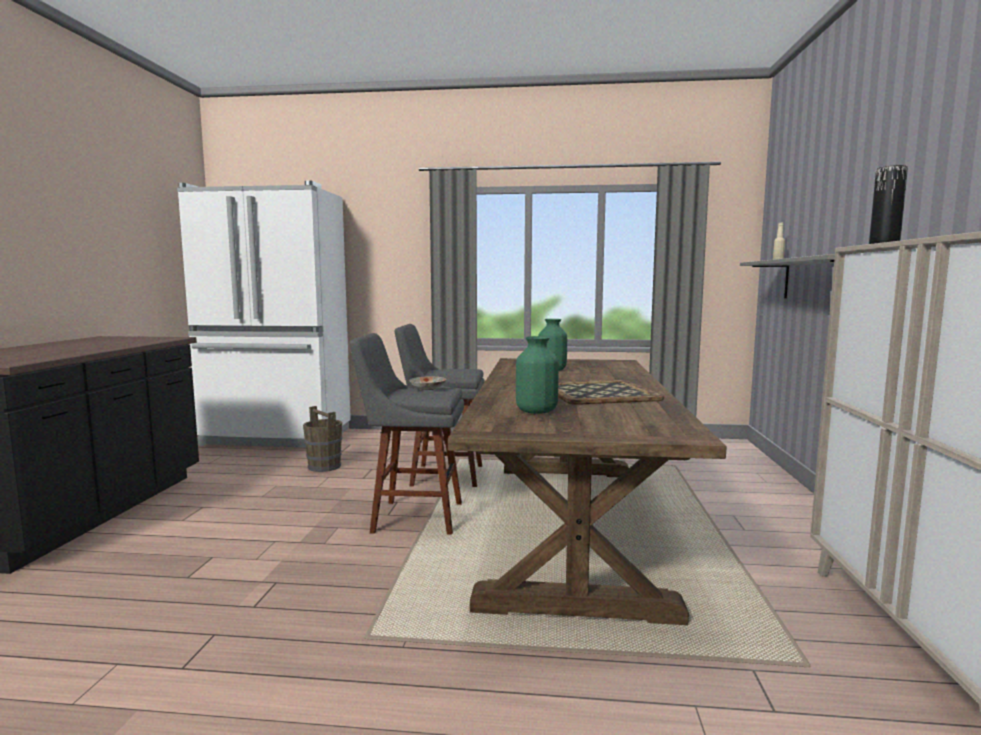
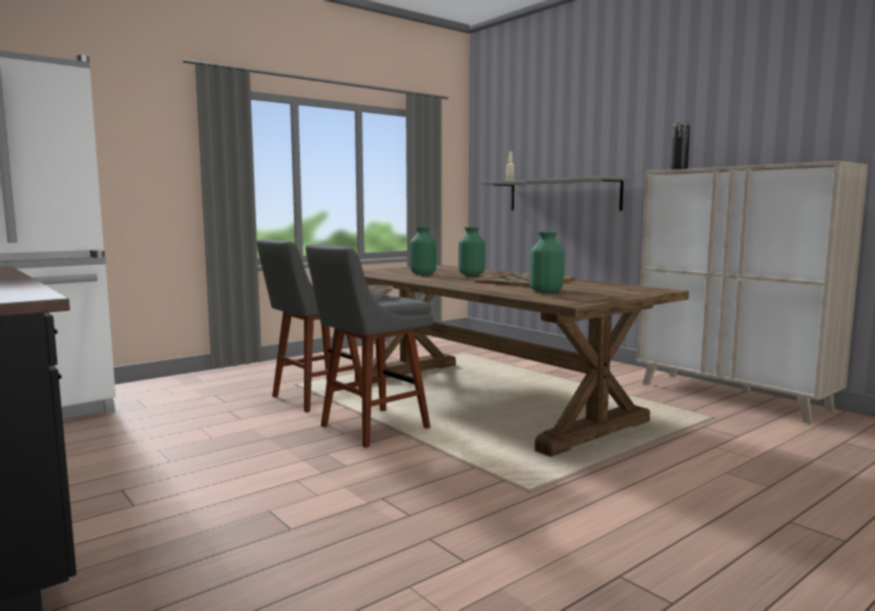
camera: 45 degrees left, 0 degrees up
brown bucket [303,406,342,472] -> none
none -> green vase [458,227,485,276]

